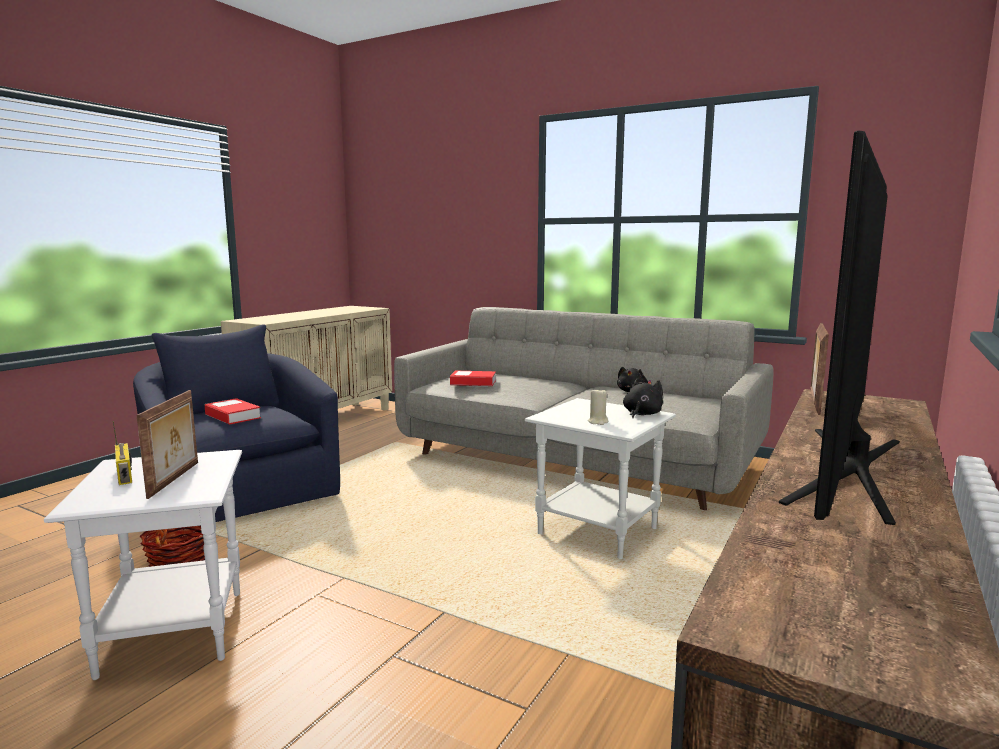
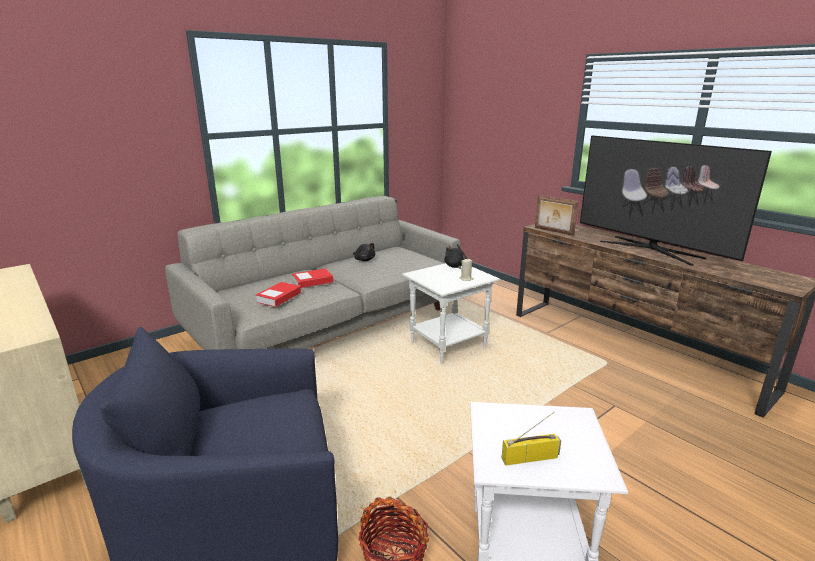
camera: 70 degrees left, 10 degrees up
picture frame [137,390,198,499] -> none
book [205,398,261,425] -> book moved to [292,268,333,288]

